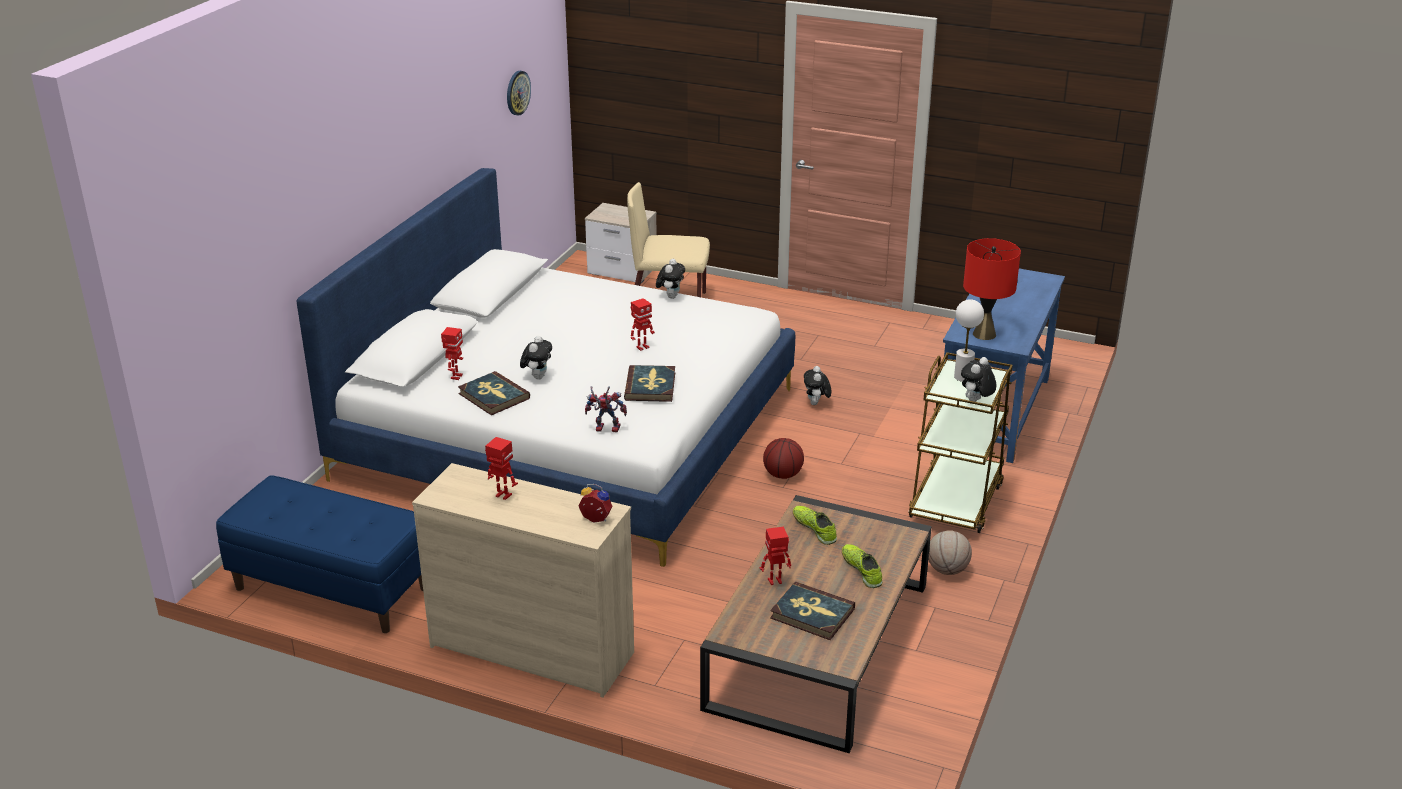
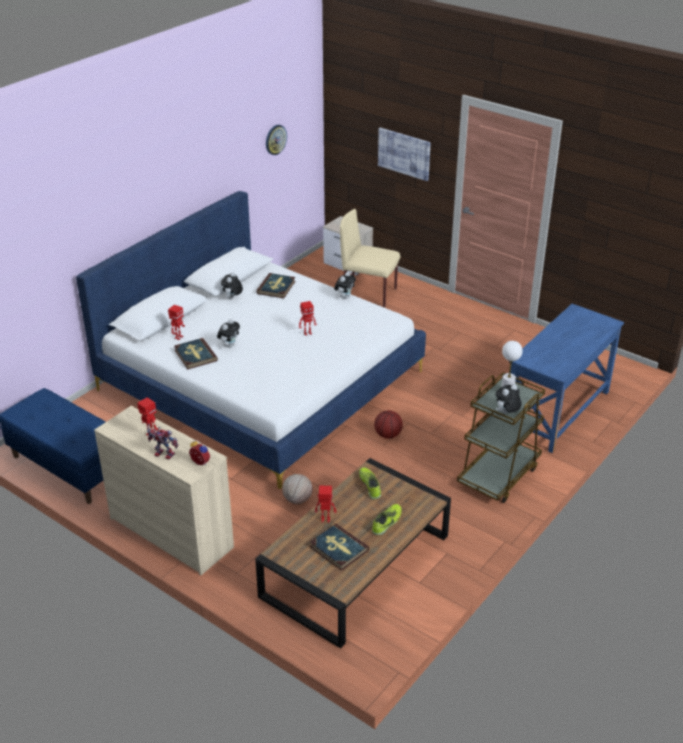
camera: 15 degrees right, 5 degrees up
toy robot [585,386,627,432] -> toy robot moved to [147,424,178,460]
book [624,365,675,402] -> book moved to [256,273,295,298]
plush toy [804,366,831,405] -> plush toy moved to [221,272,243,299]
shoe [842,544,883,588] -> shoe turned 45 degrees clockwise [372,504,402,535]
basketball [928,530,972,575] -> basketball moved to [282,474,313,504]
red table lamp [963,238,1021,340] -> none
none -> picture [378,128,431,181]

